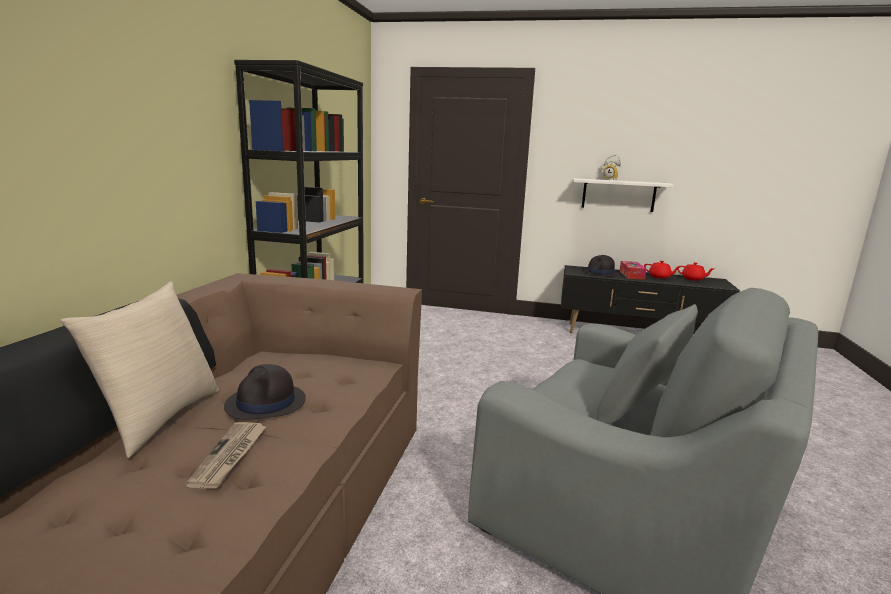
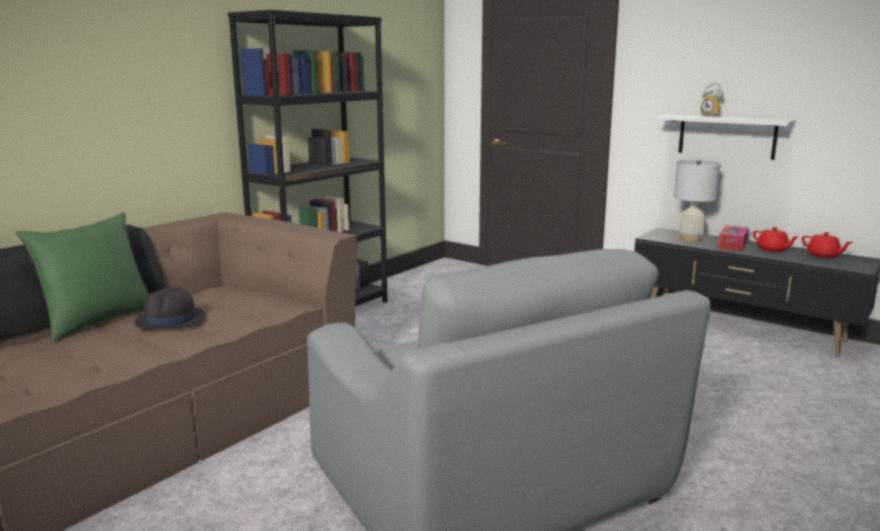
camera: 25 degrees right, 0 degrees up
beige pillow [60,282,219,458] -> green pillow [15,212,149,342]
newspaper [185,422,267,489] -> none
black hat [582,255,620,276] -> white table lamp [674,159,721,242]

